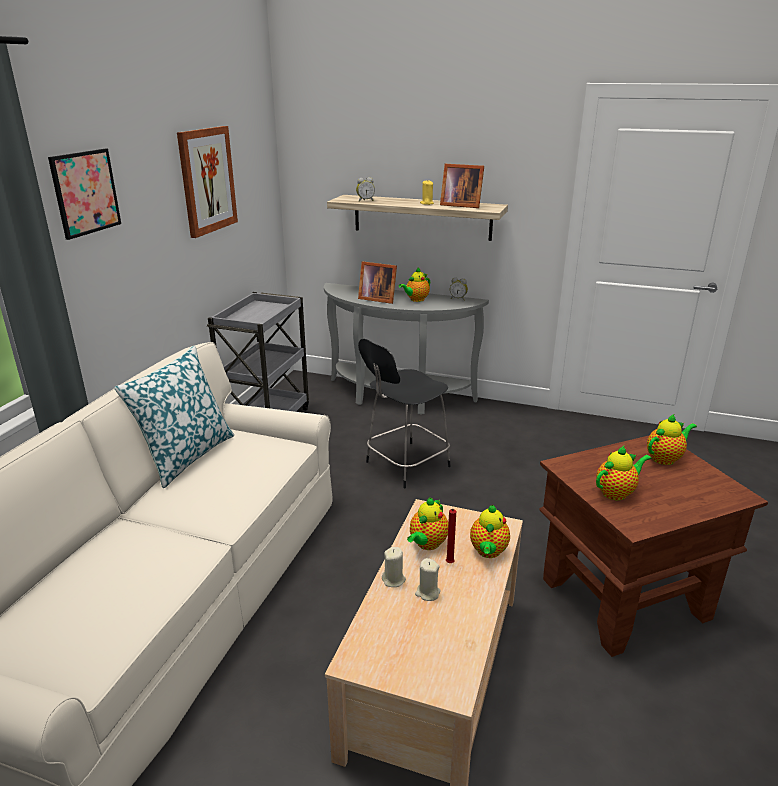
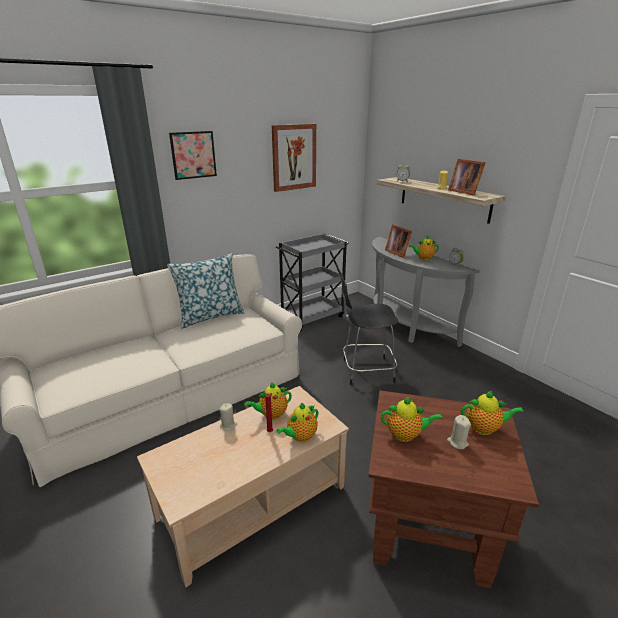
camera: 35 degrees right, 0 degrees up
beige candle [415,558,441,601] -> beige candle moved to [447,415,471,449]

